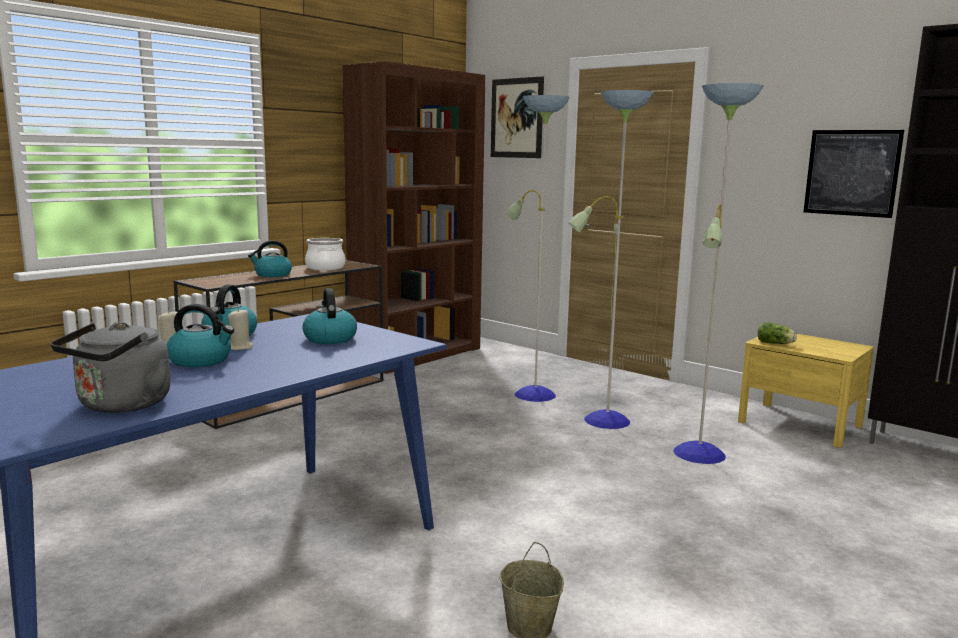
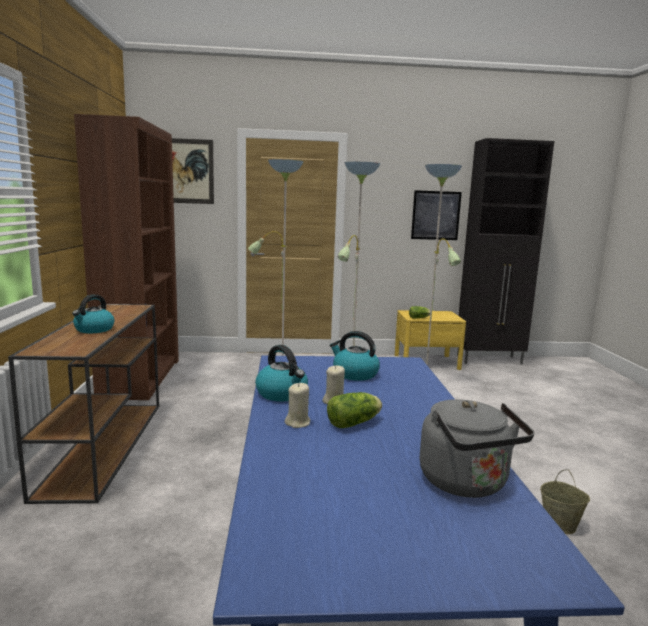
camera: 45 degrees left, 0 degrees up
kettle [167,304,234,367] -> lettuce [327,392,382,428]
cooking pot [305,238,345,270] -> none

